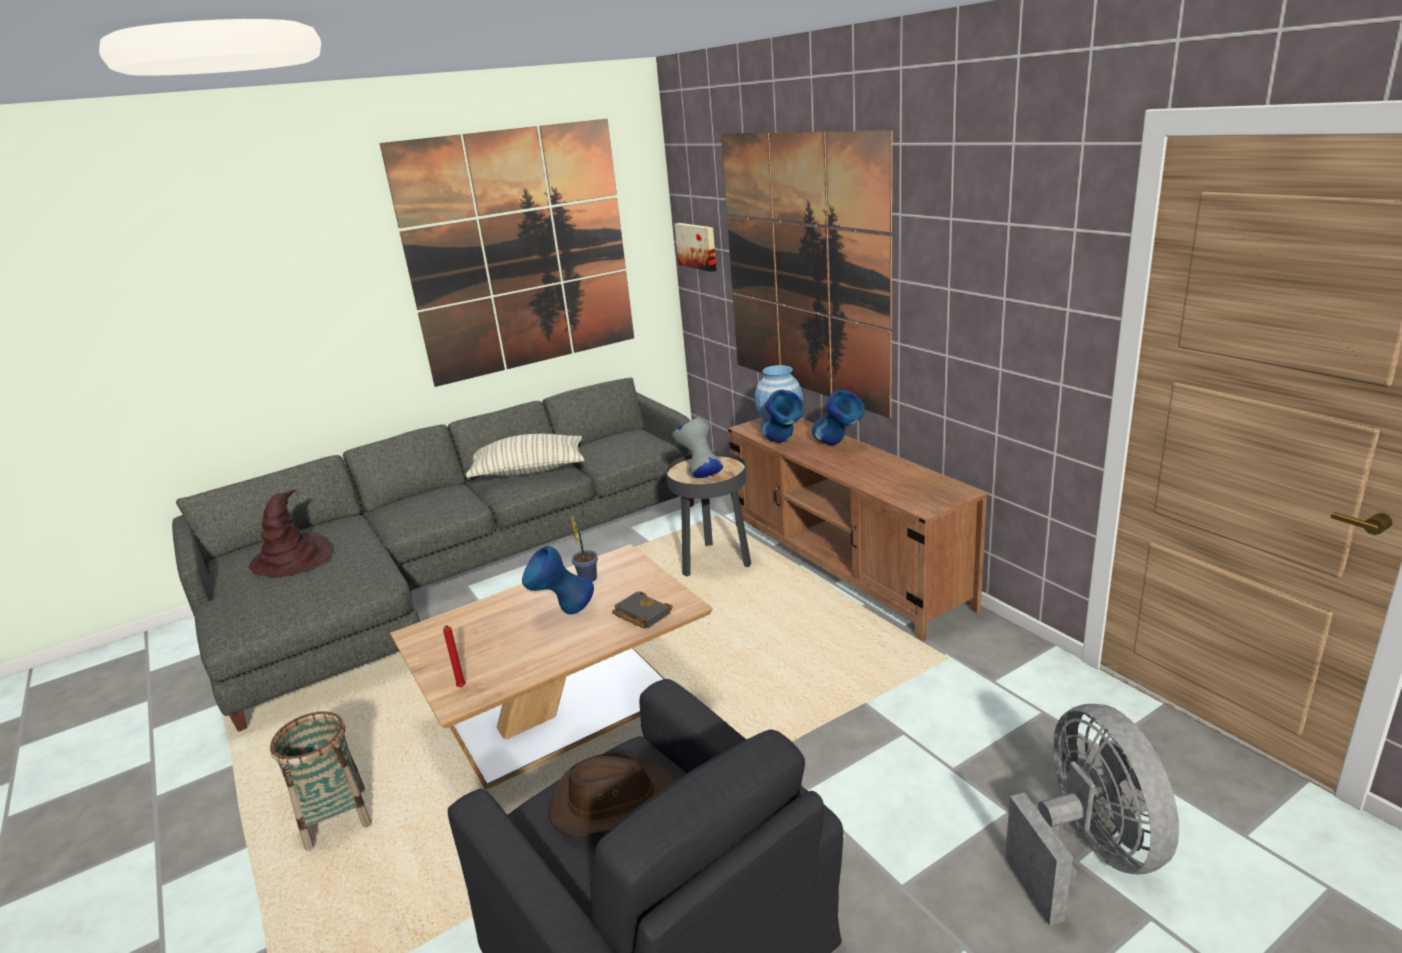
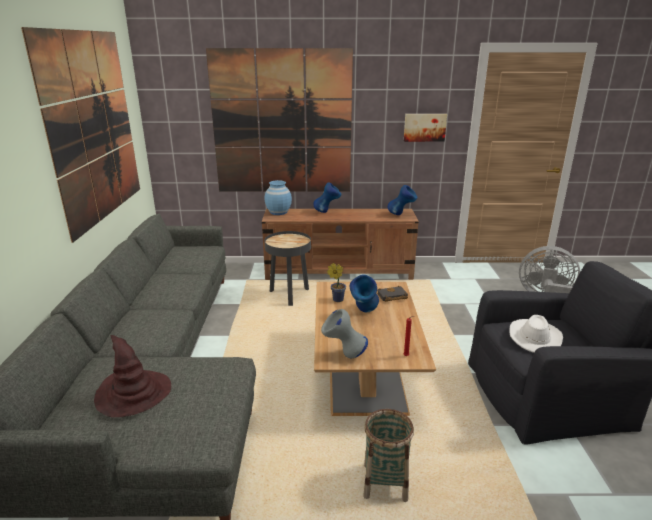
camera: 60 degrees left, 0 degrees up
pillow [466,434,585,478] -> none
brown hat [548,752,675,838] -> white hat [509,315,563,353]
grey vase [672,418,723,478] -> grey vase moved to [321,309,368,358]
picture [674,223,717,272] -> picture moved to [404,114,447,142]
blue vase [761,390,805,443] -> blue vase moved to [388,185,417,215]

